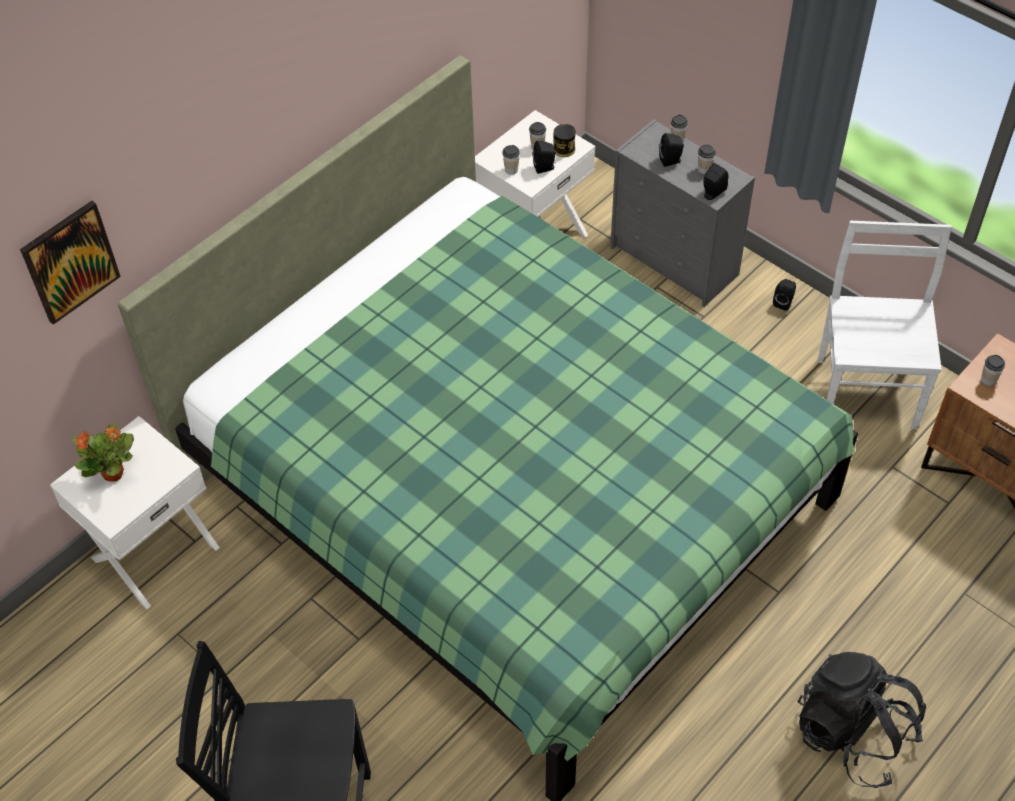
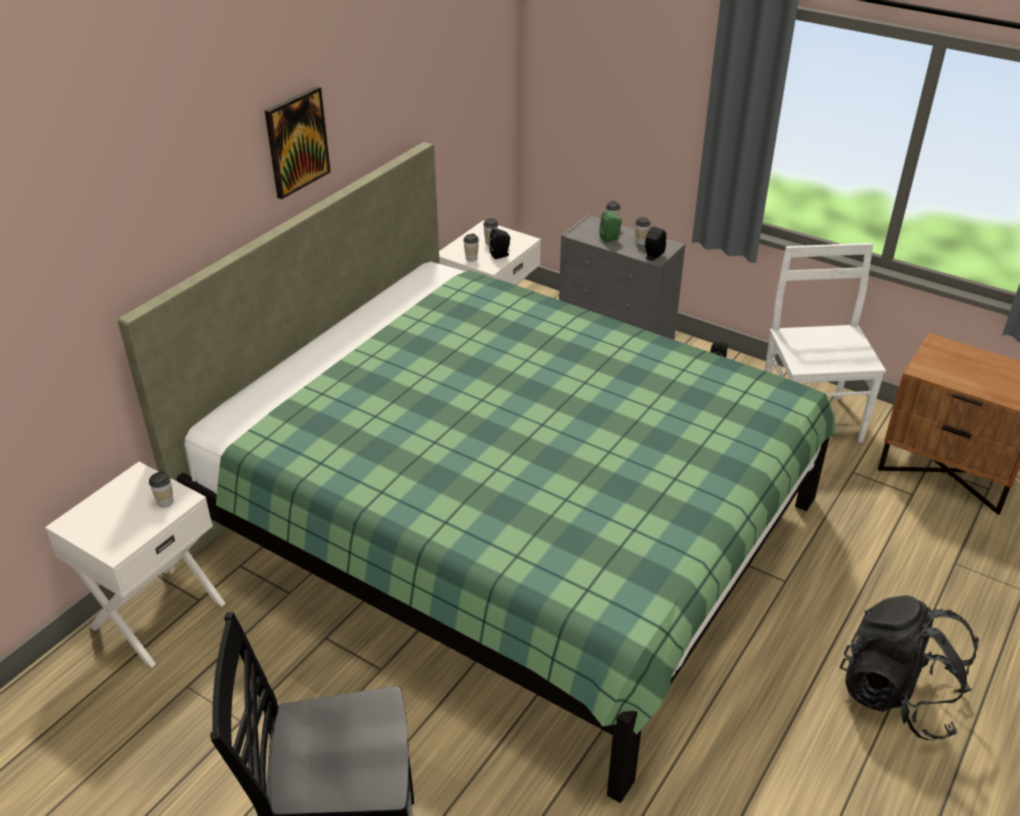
camera: 10 degrees left, 15 degrees down
picture [20,201,121,325] -> picture moved to [265,86,331,199]
potted plant [72,423,134,481] -> none
can [553,124,576,157] -> none
black speaker [659,133,684,167] -> green speaker [600,211,622,243]
cup [981,355,1005,386] -> cup moved to [149,471,174,507]

